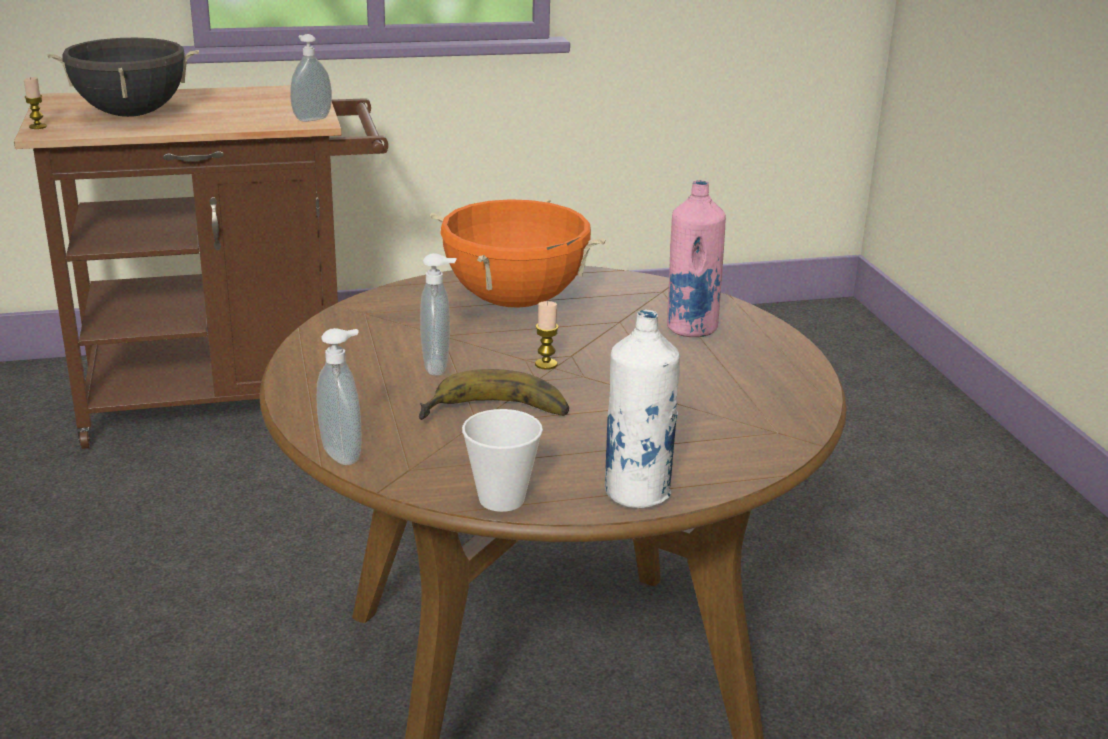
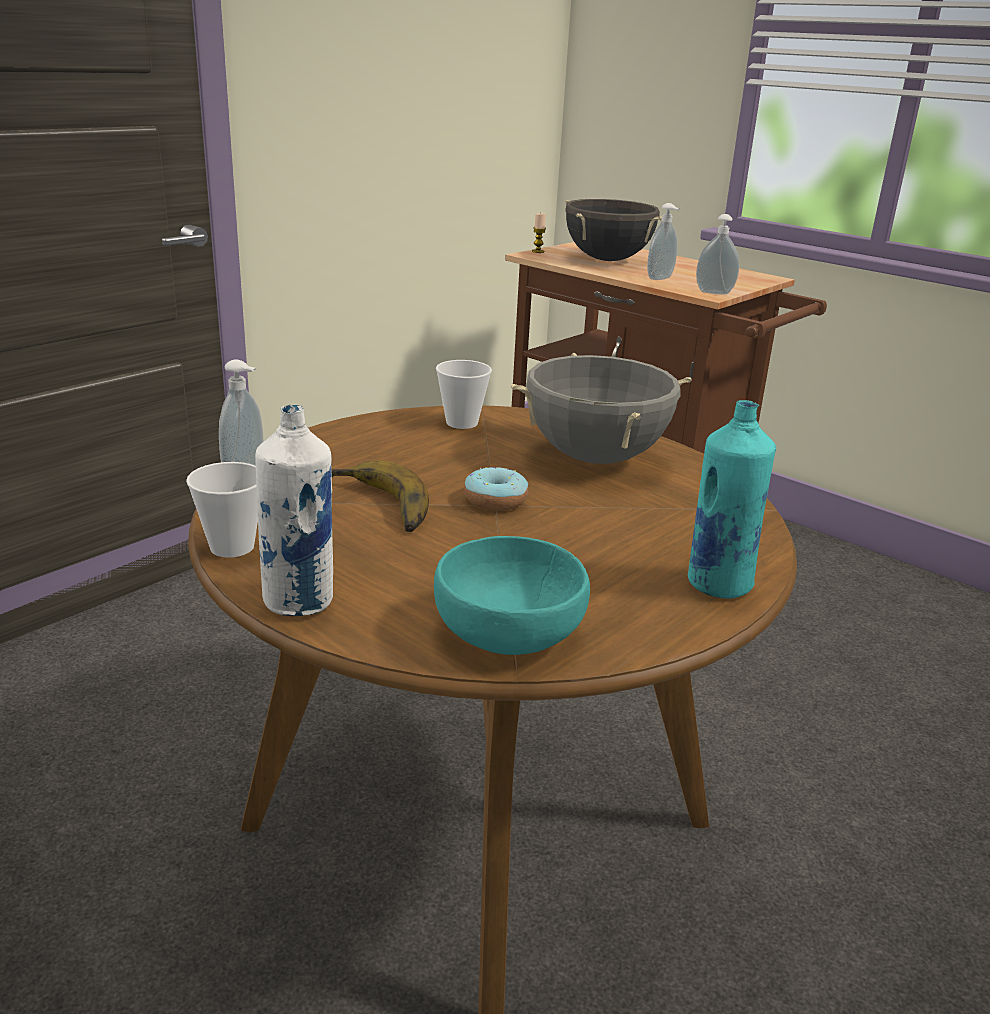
camera: 55 degrees right, 0 degrees up
soap dispenser [420,253,457,376] -> soap dispenser moved to [647,203,680,280]
orange cooking pot [430,199,605,308] -> grey cooking pot [511,353,692,464]
candle [535,301,559,370] -> donut [464,467,528,511]
pink bottle [667,180,726,337] -> none
none -> turquoise bowl [434,536,590,655]
none -> cup [436,360,492,429]
none -> turquoise bottle [688,400,777,599]

